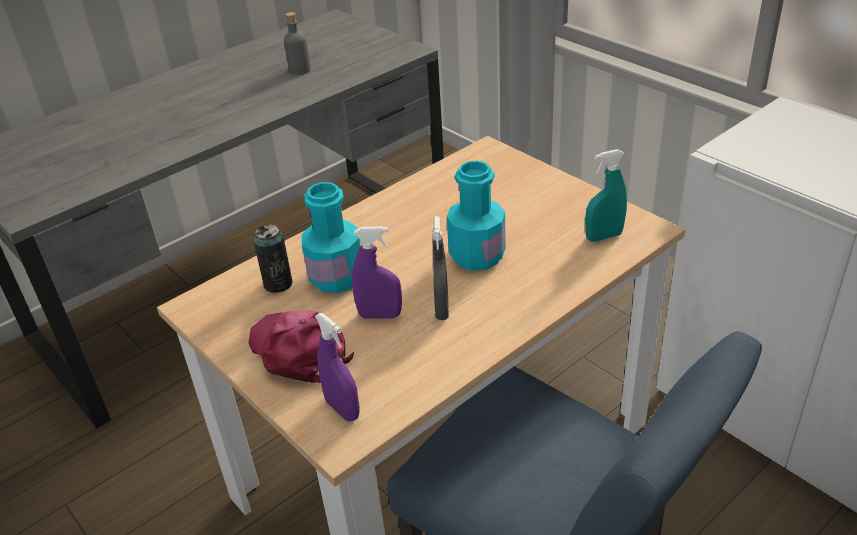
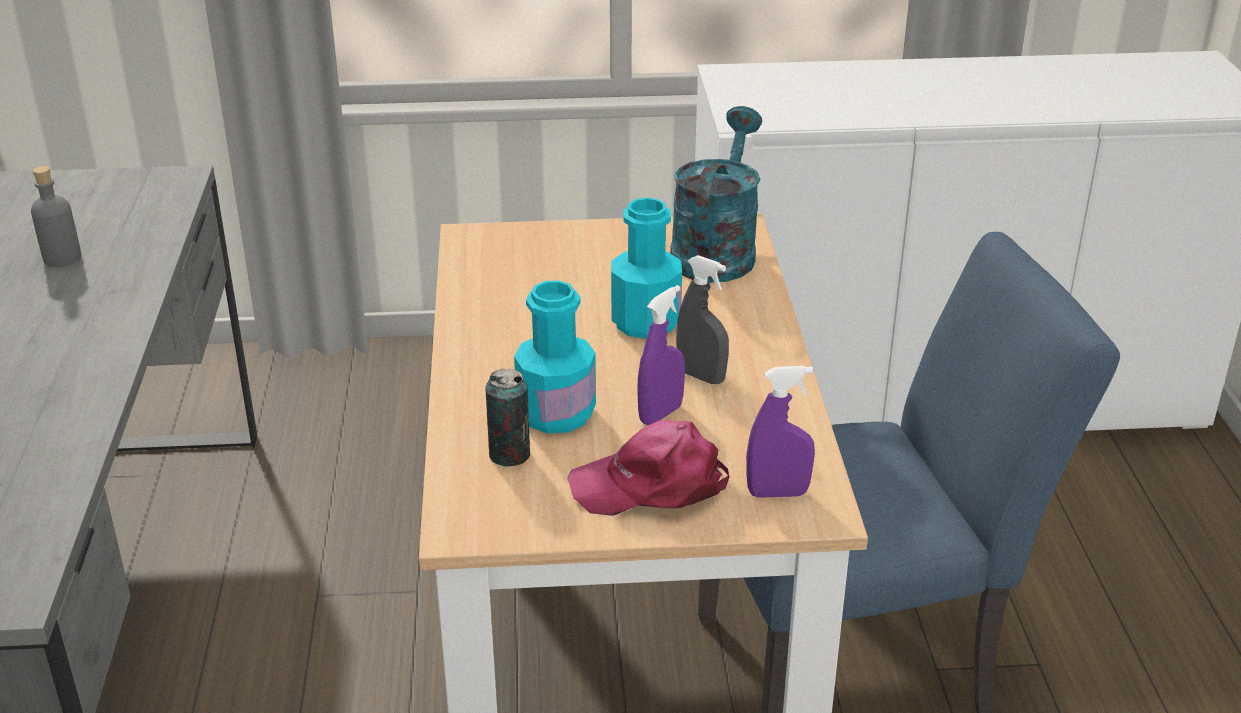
camera: 55 degrees left, 5 degrees down
turquoise spray bottle [585,149,627,242] -> turquoise watering can [670,106,762,283]

